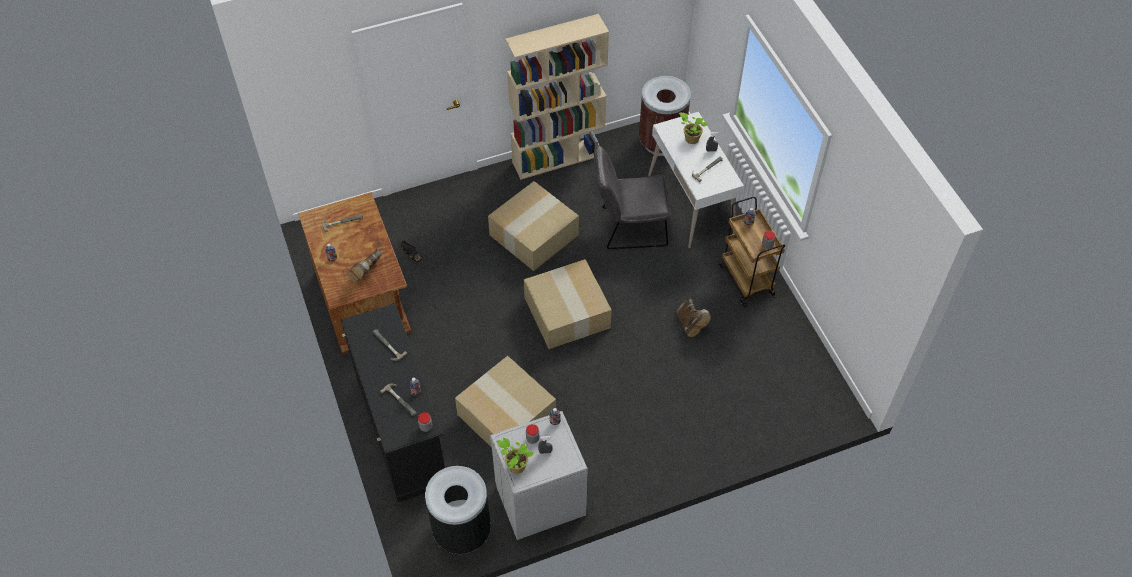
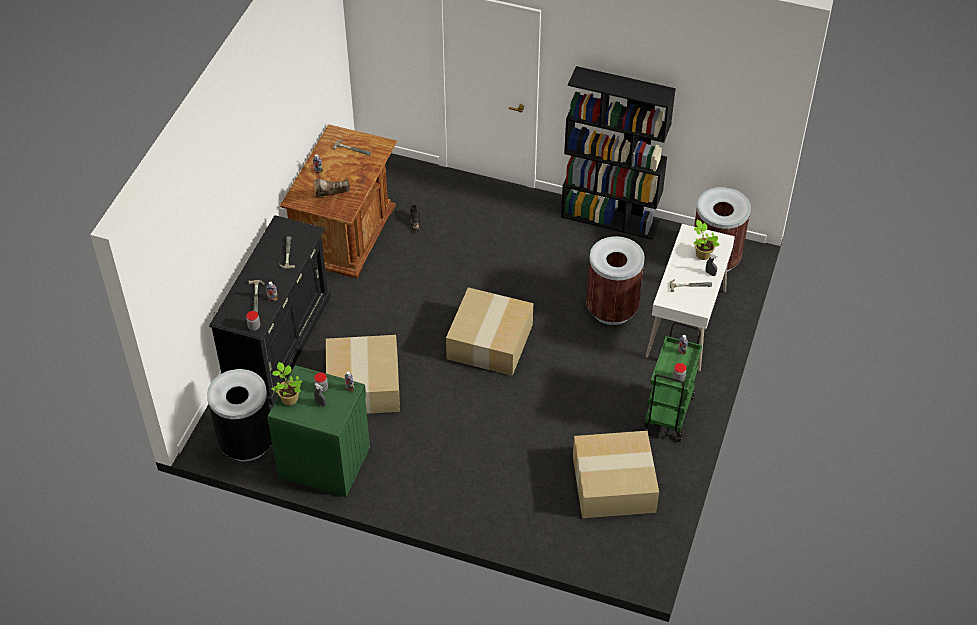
camera: 40 degrees right, 5 degrees down
cardboard box [488,181,579,271] -> cardboard box moved to [573,431,659,518]
white washing machine [490,411,588,540] -> green washing machine [267,365,370,497]
beige bookcase [505,14,609,180] -> black bookcase [561,66,676,240]
grey chair [594,145,671,249] -> brown trash can [586,236,645,325]
brown boot [676,299,711,337] -> none
brown cart [719,197,785,307] -> green cart [642,323,702,442]

